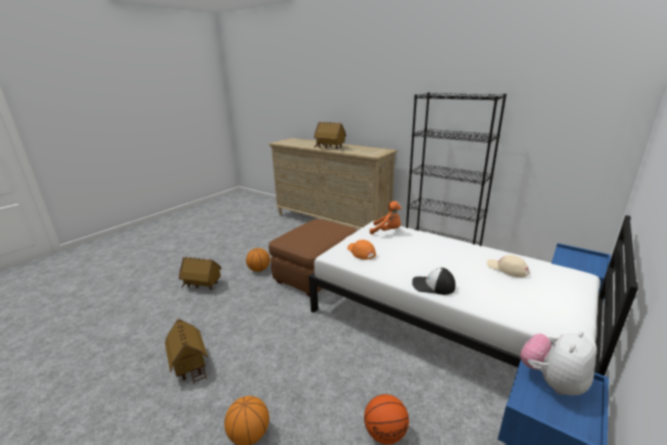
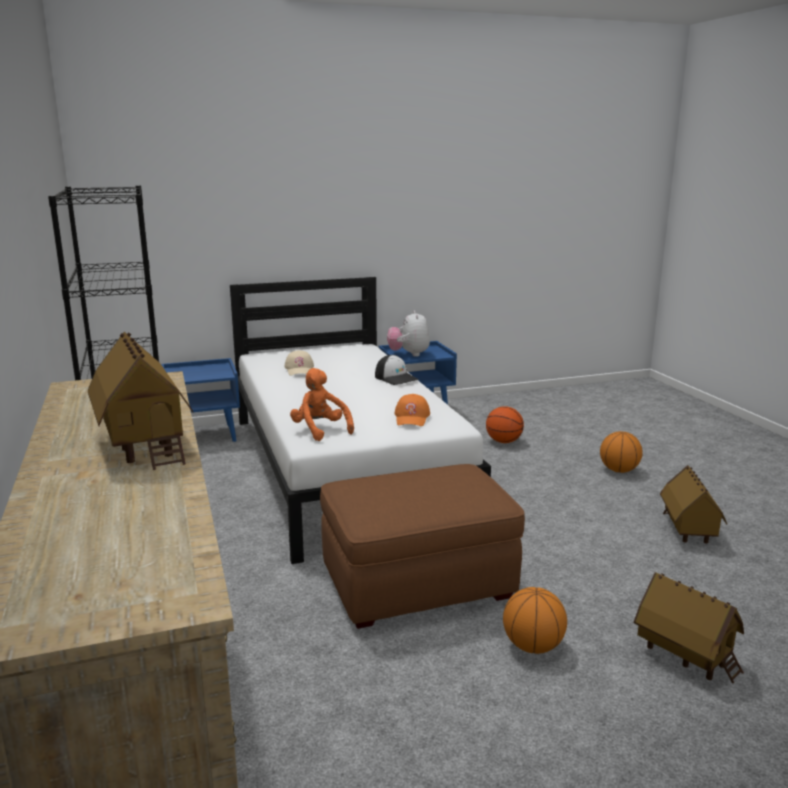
camera: 145 degrees left, 5 degrees down
plush toy [520,331,596,395] -> plush toy turned 90 degrees clockwise [387,310,430,357]

